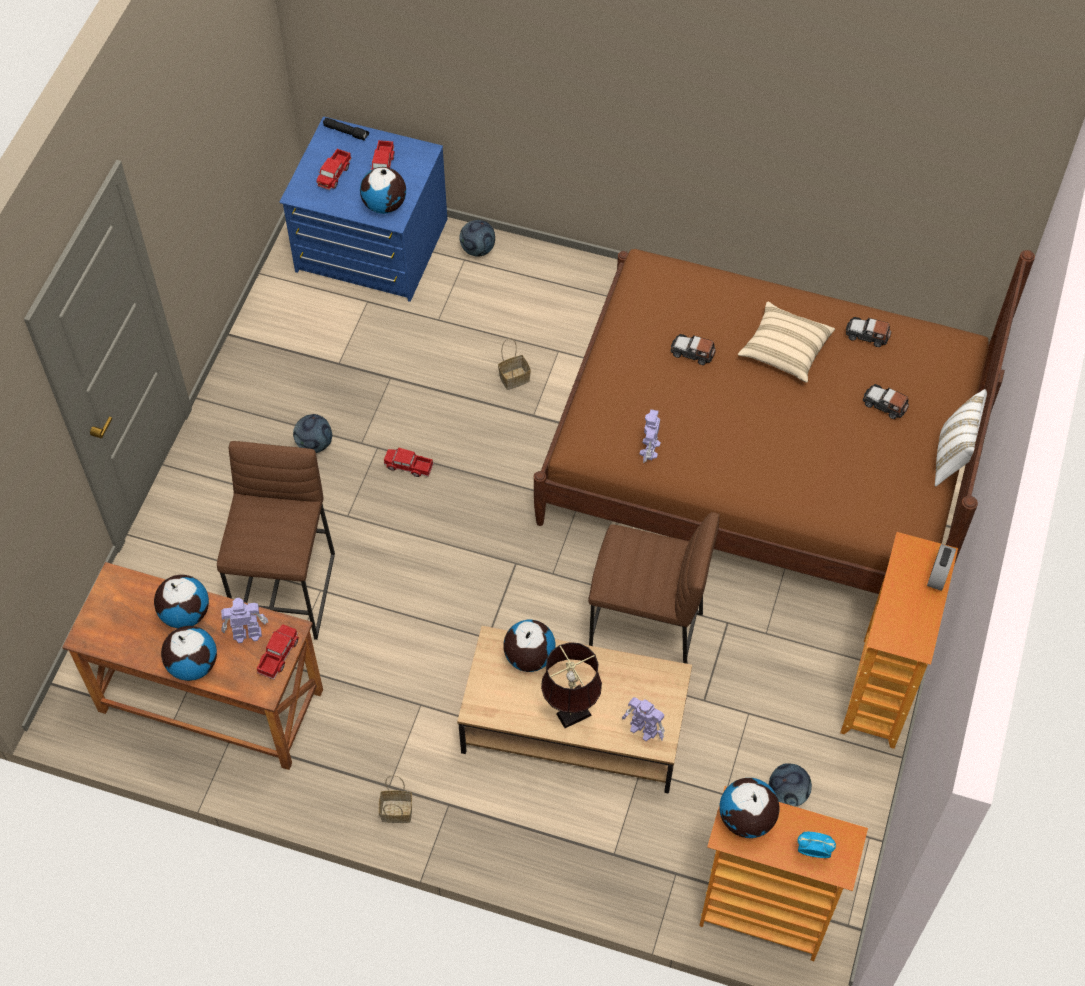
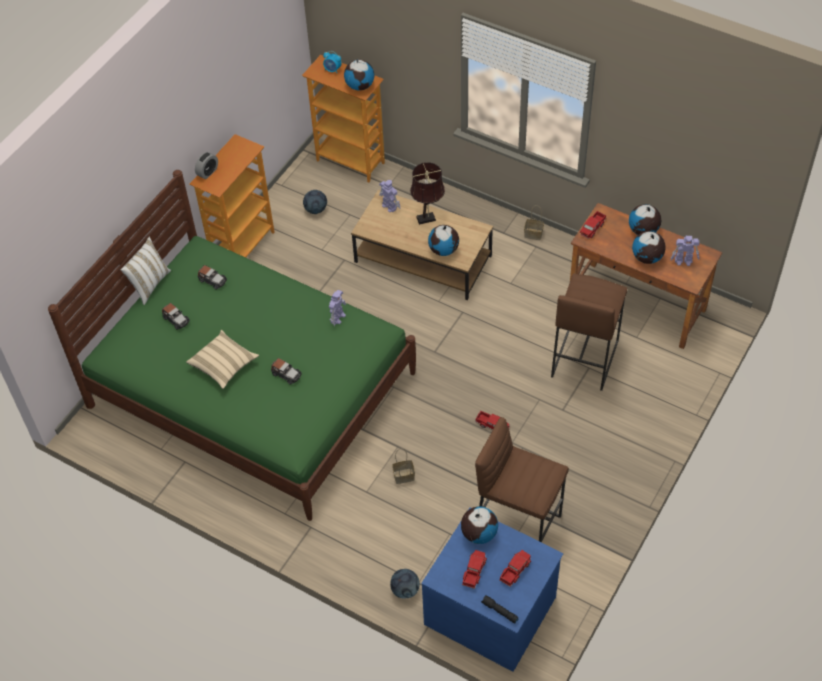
camera: 165 degrees left, 5 degrees down
toy robot [221,598,269,643] -> toy robot moved to [671,236,699,266]
football [293,414,332,453] -> none
brown bed [534,249,1035,594] -> green bed [48,170,416,521]
brown stool [588,512,719,664] -> brown stool moved to [475,417,569,543]
toy car [846,317,891,347] -> toy car moved to [198,265,227,289]

